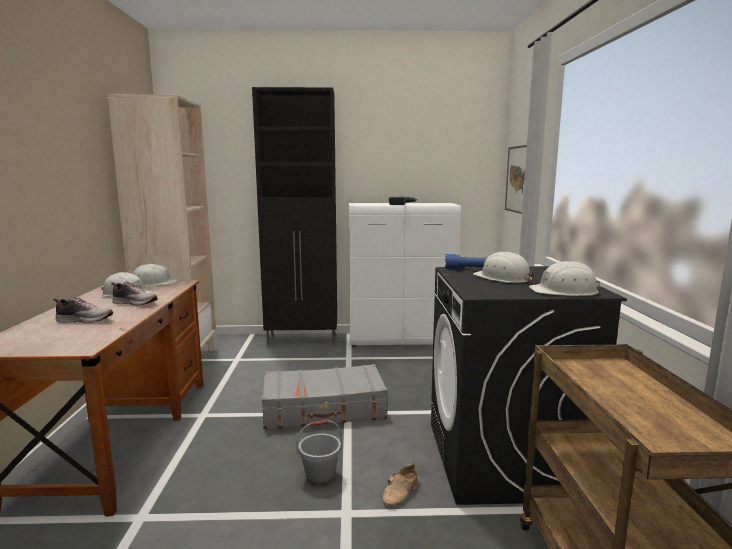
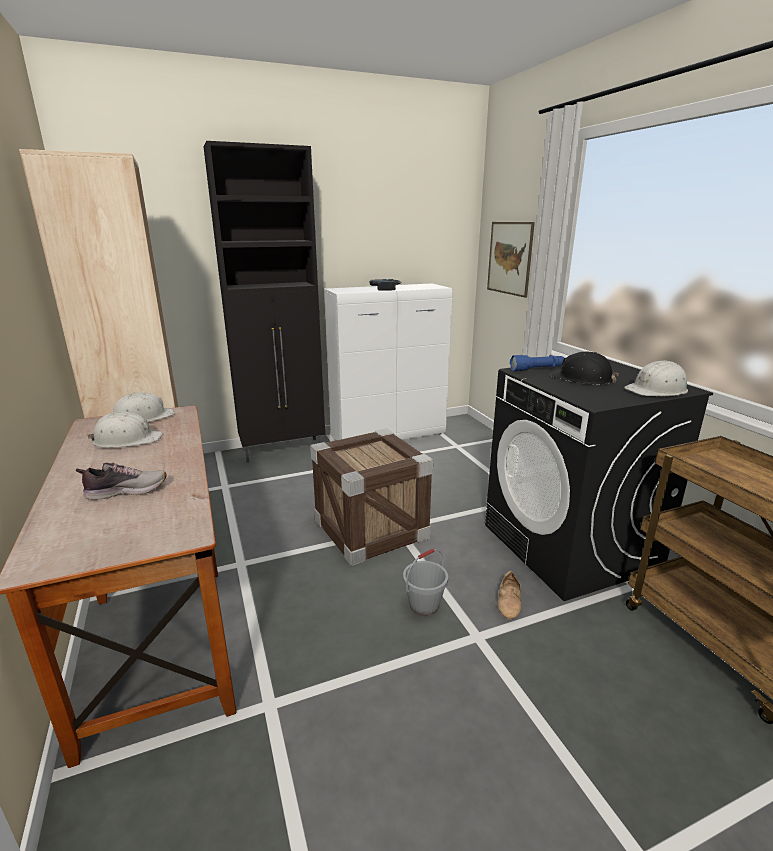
camera: 20 degrees left, 10 degrees up
shoe [111,282,158,306] -> none
grey suitcase [262,364,387,429] -> crate [310,428,433,566]
white hard hat [473,252,535,283] -> black hard hat [551,352,619,385]

